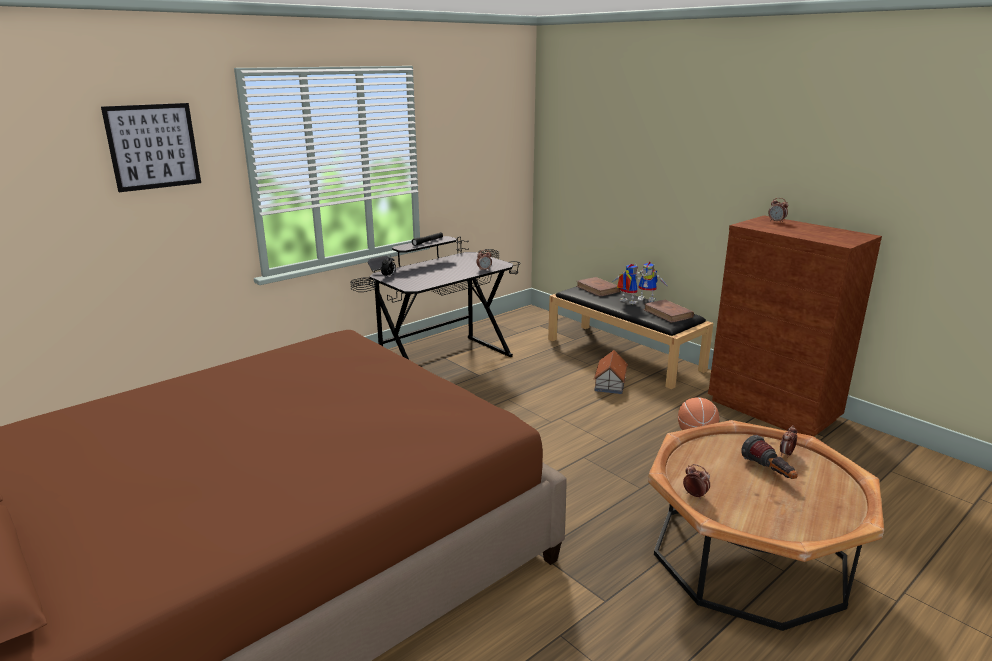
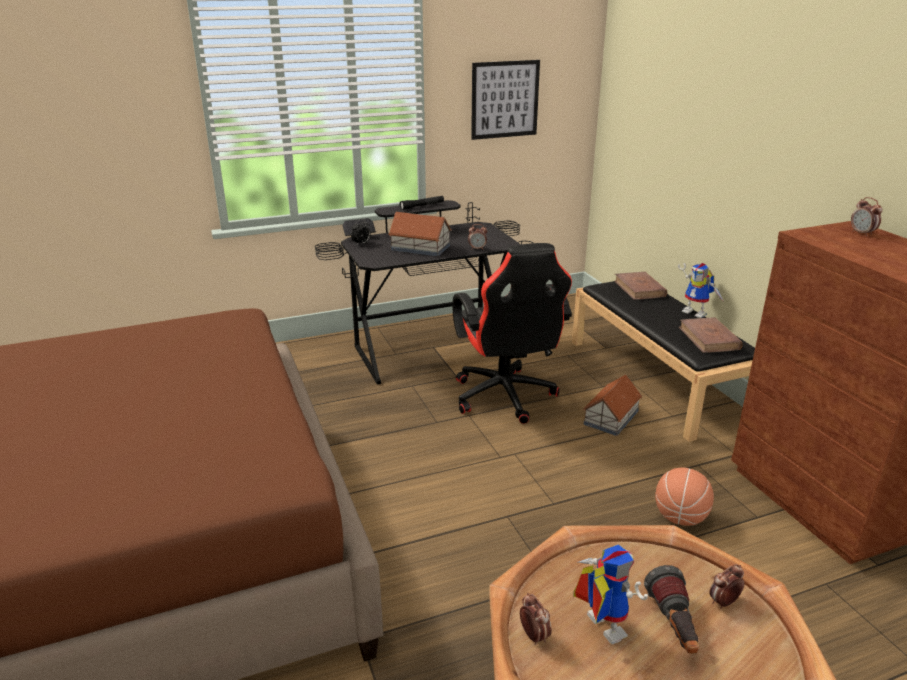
camera: 20 degrees right, 5 degrees up
picture [101,103,201,192] -> picture moved to [471,60,540,140]
toy robot [611,264,647,304] -> toy robot moved to [573,544,648,644]
none -> toy house [388,212,452,256]
none -> black office chair [453,243,572,424]

